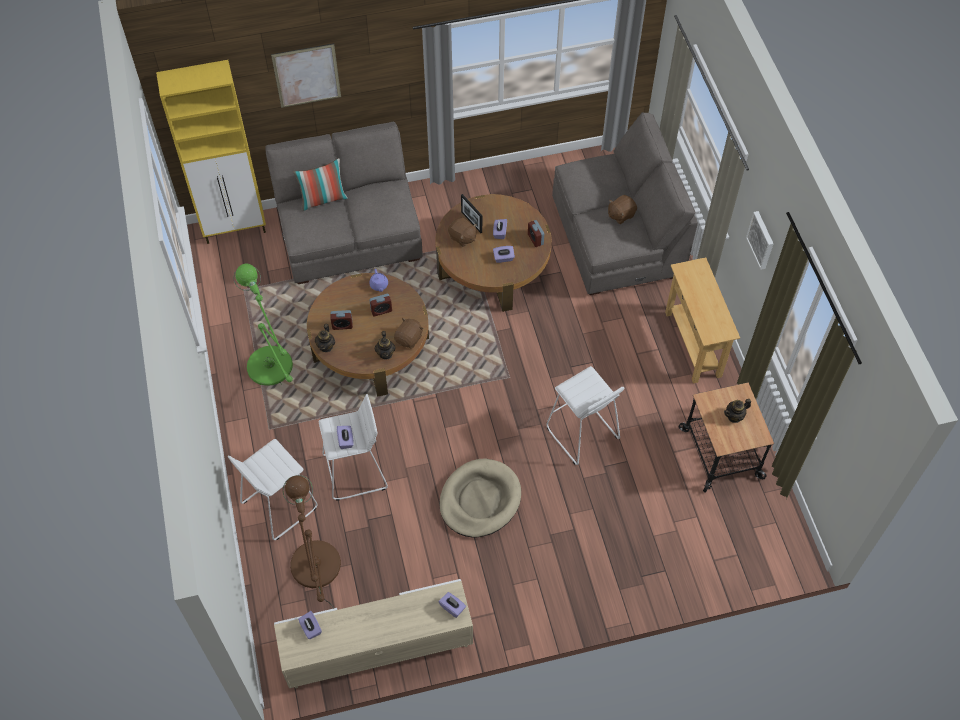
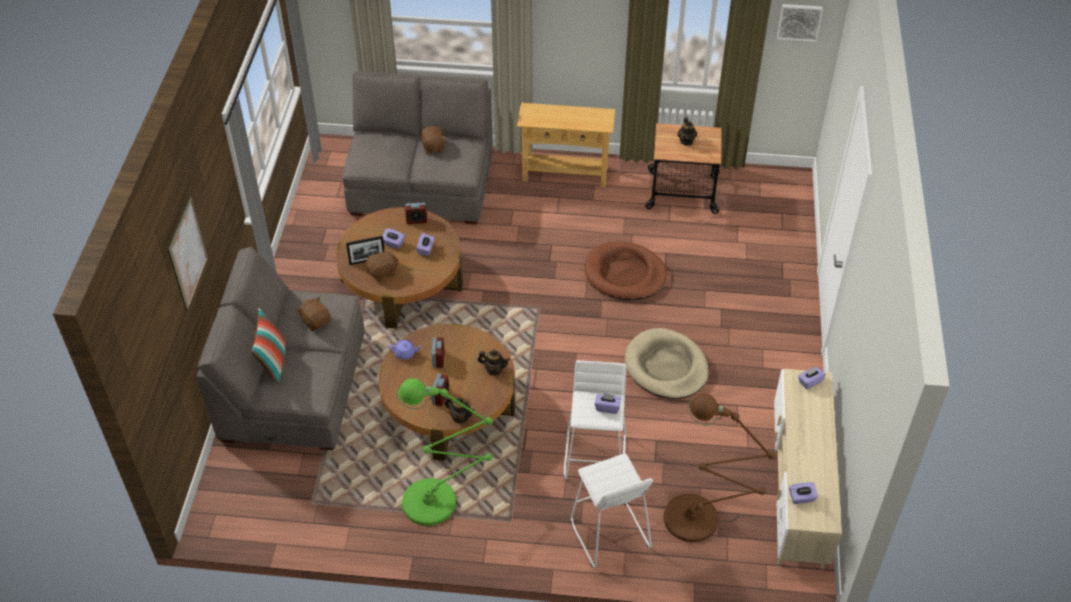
camera: 70 degrees left, 10 degrees down
yellow cabinet [156,60,266,244] -> none
brown plush toy [394,318,424,349] -> brown plush toy moved to [297,297,331,331]
white stool [547,366,624,465] -> brown dog bed [585,242,667,300]
picture [746,211,774,270] -> picture moved to [777,4,823,42]

